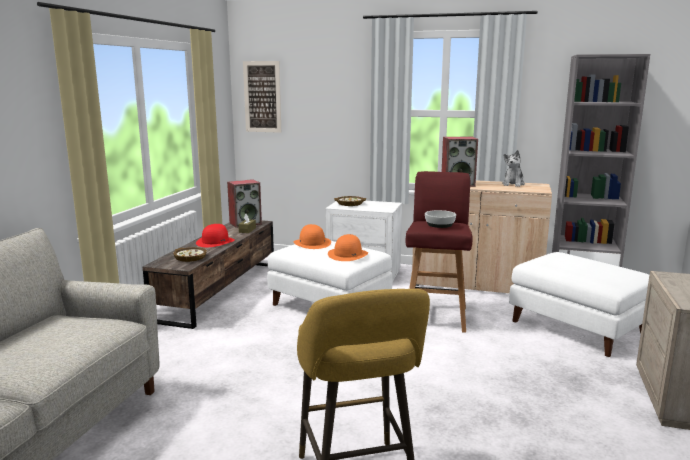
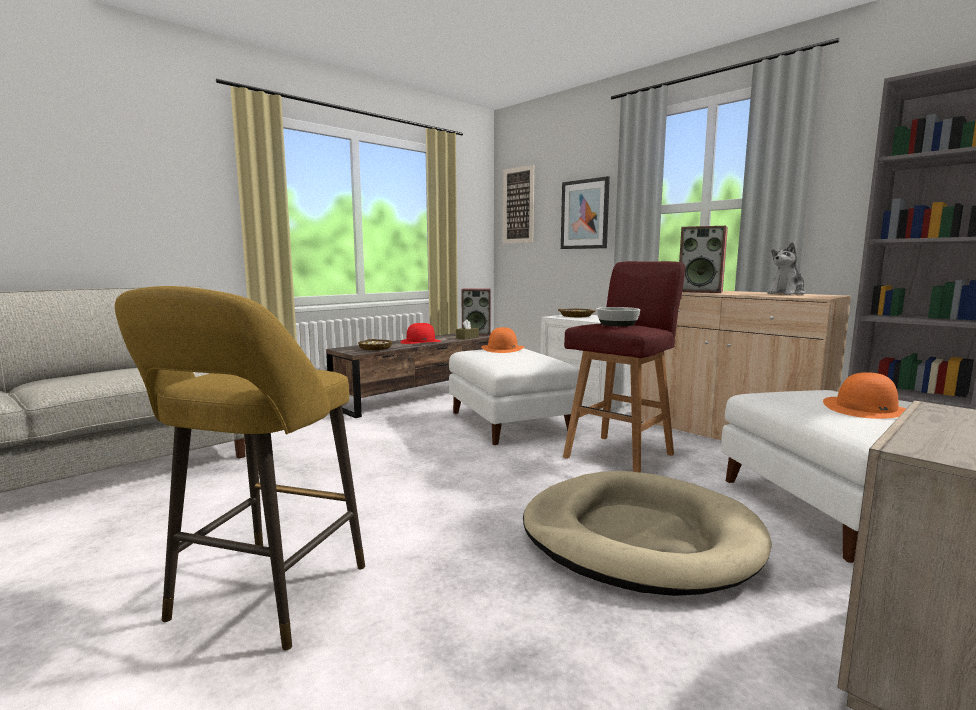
camera: 30 degrees right, 5 degrees down
orange hat [328,234,368,261] -> orange hat moved to [823,372,907,419]
none -> beige dog bed [523,471,772,596]
none -> picture [561,176,610,249]

